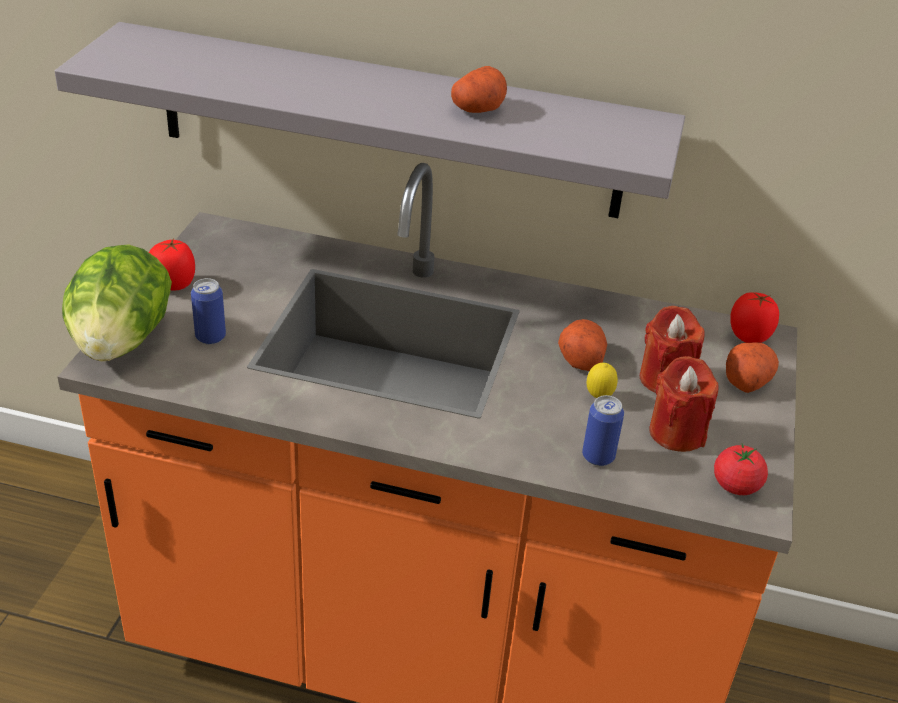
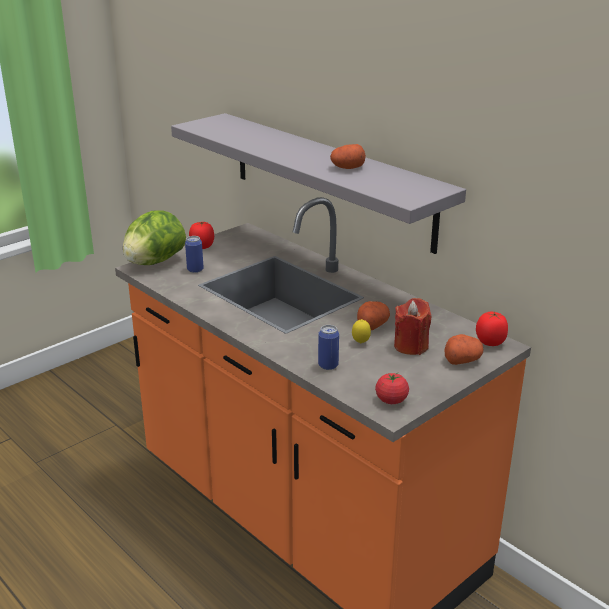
camera: 35 degrees right, 10 degrees down
red candle [649,356,719,452] -> none

